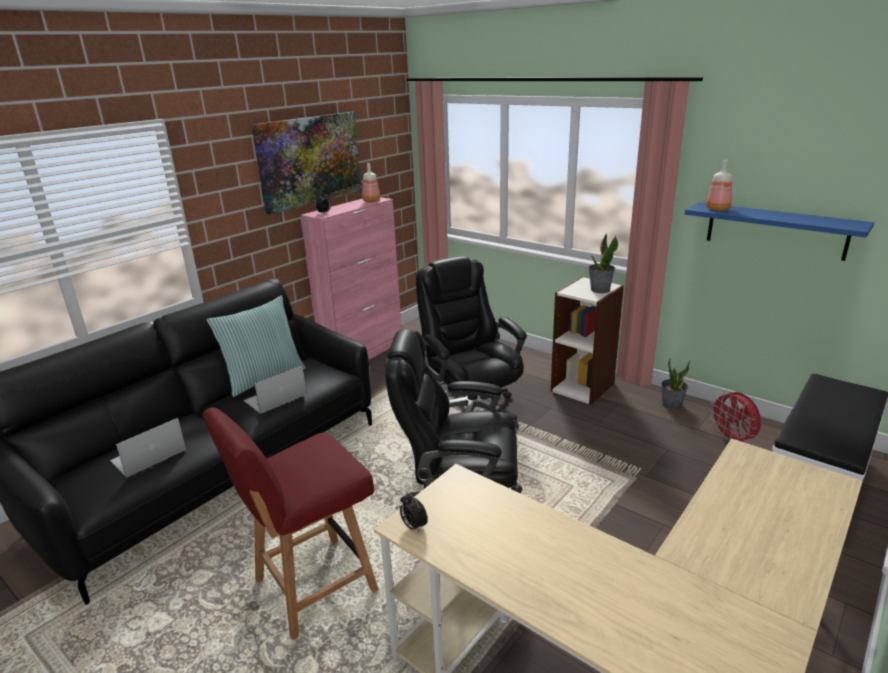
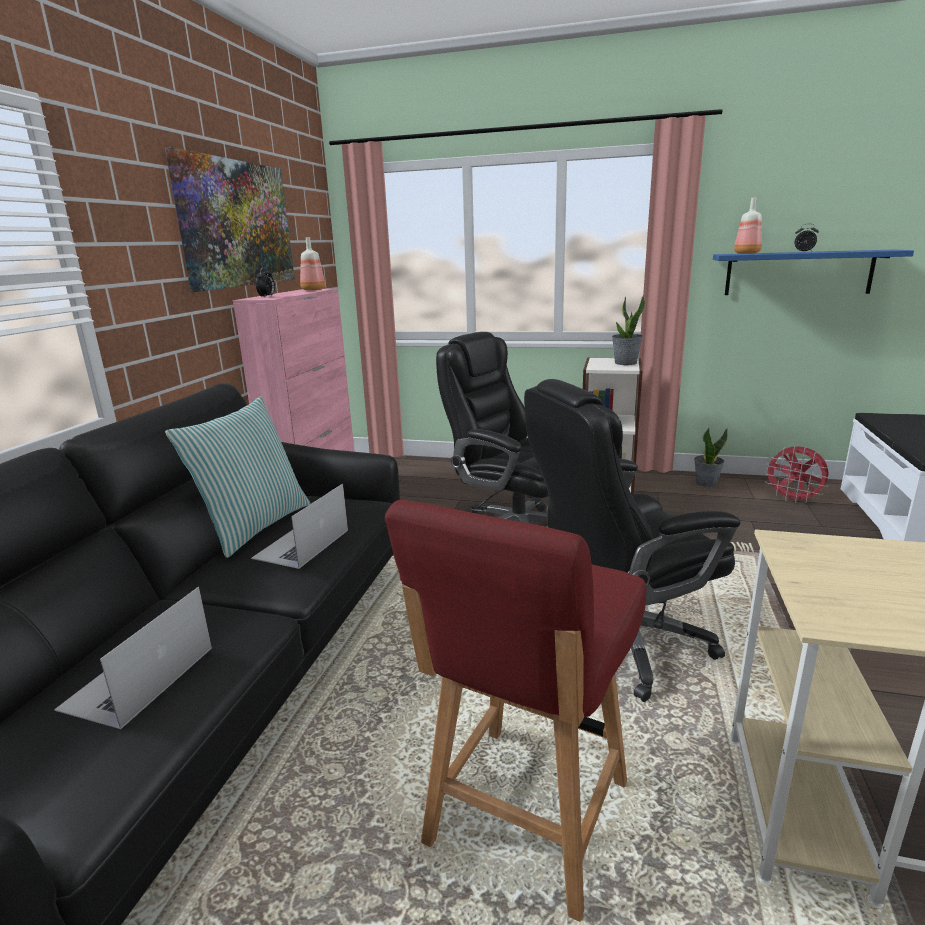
camera: 25 degrees left, 5 degrees down
alarm clock [400,493,428,532] -> alarm clock moved to [795,224,819,253]

